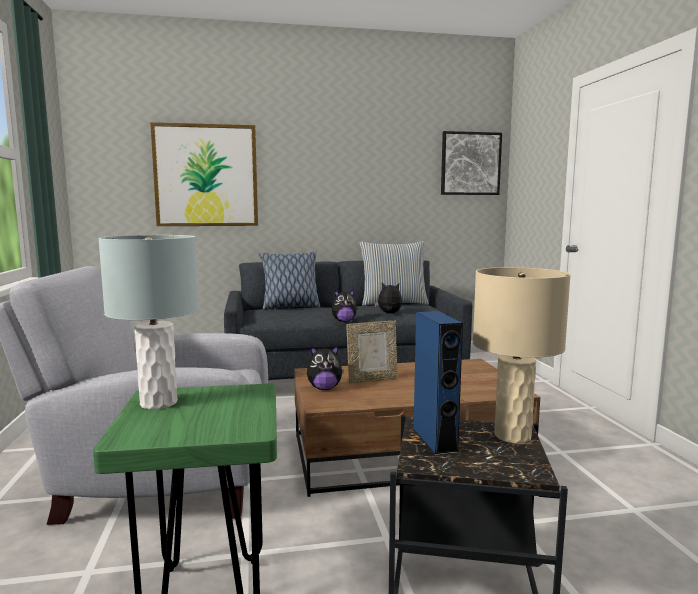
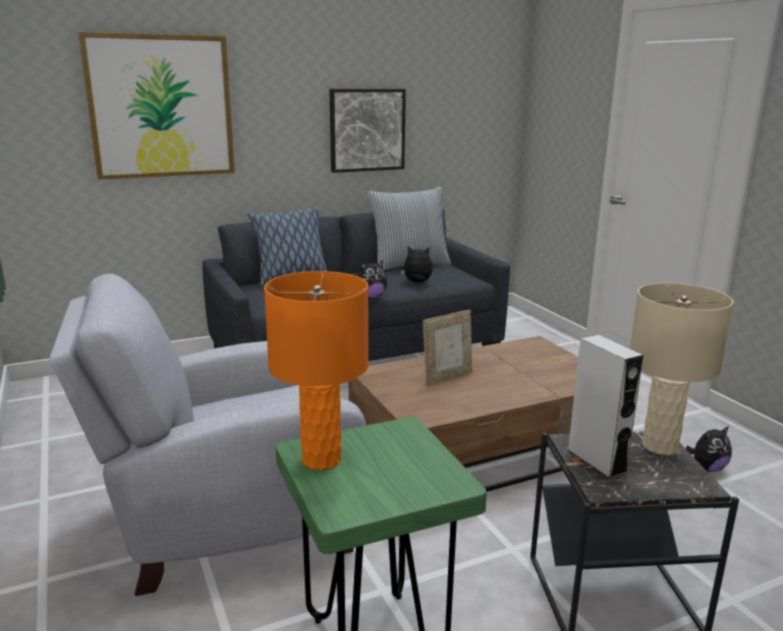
camera: 15 degrees left, 10 degrees up
grey table lamp [98,235,199,409] -> orange table lamp [264,271,369,470]
plush toy [307,346,344,390] -> plush toy moved to [686,426,732,472]
blue speaker [413,311,463,455] -> grey speaker [567,335,643,479]
picture [441,131,502,195] -> picture moved to [330,89,406,173]

